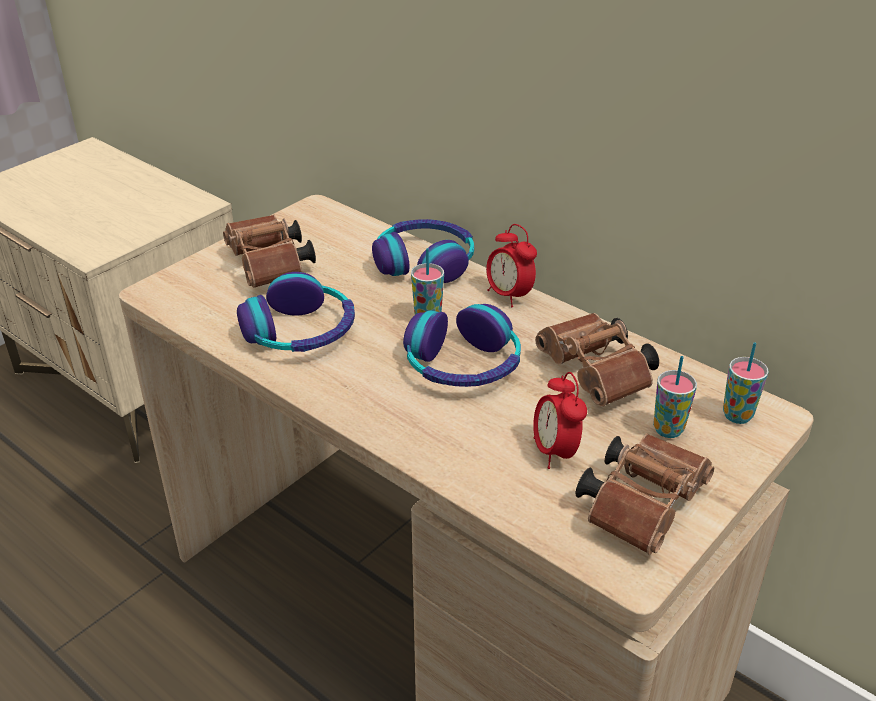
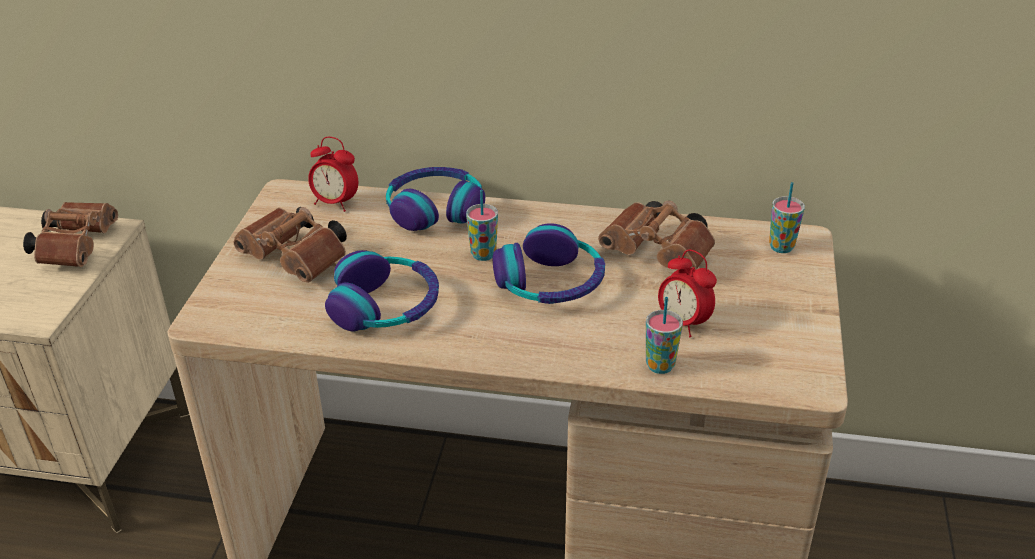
camera: 30 degrees left, 0 degrees up
alarm clock [486,224,537,308] -> alarm clock moved to [308,137,358,212]
brown binoculars [575,433,714,555] -> brown binoculars moved to [23,202,118,267]
cup [653,356,697,438] -> cup moved to [646,297,683,374]

